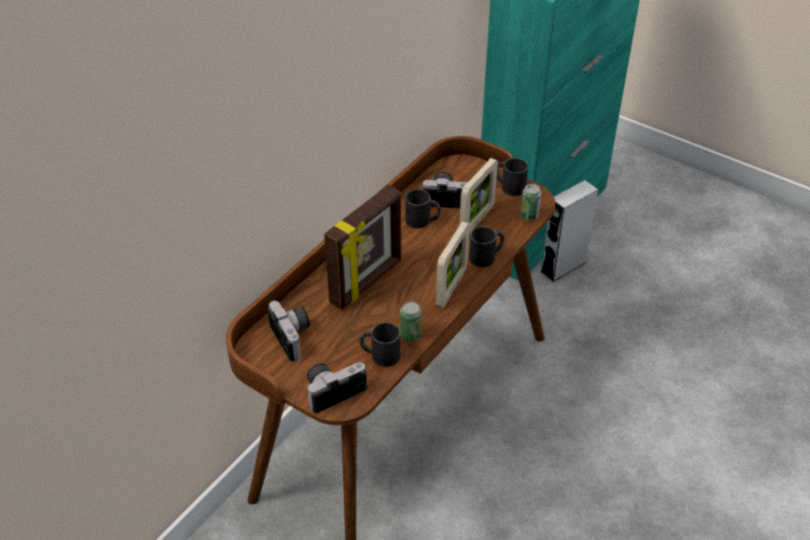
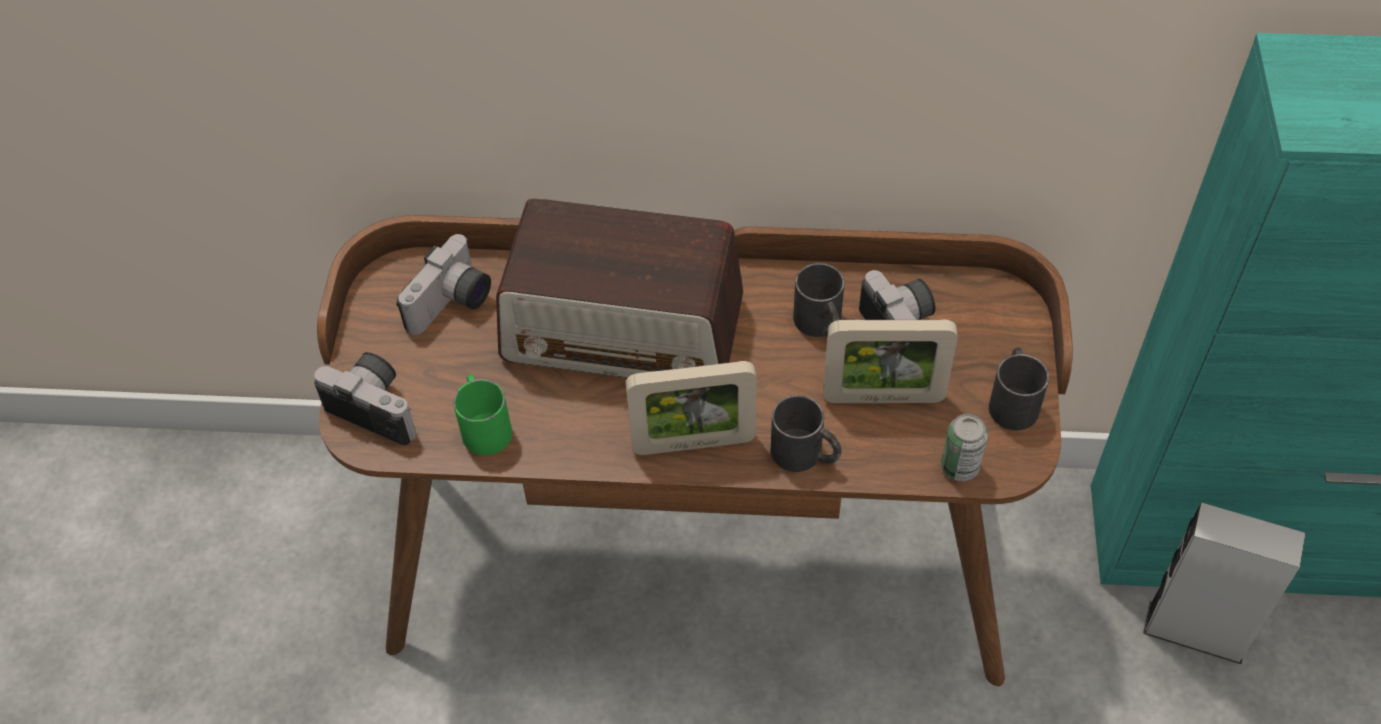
camera: 60 degrees right, 10 degrees up
picture frame [324,185,401,310] -> radio [496,198,743,378]
black mug [359,322,400,367] -> green mug [453,374,512,456]
can [400,301,422,341] -> none

